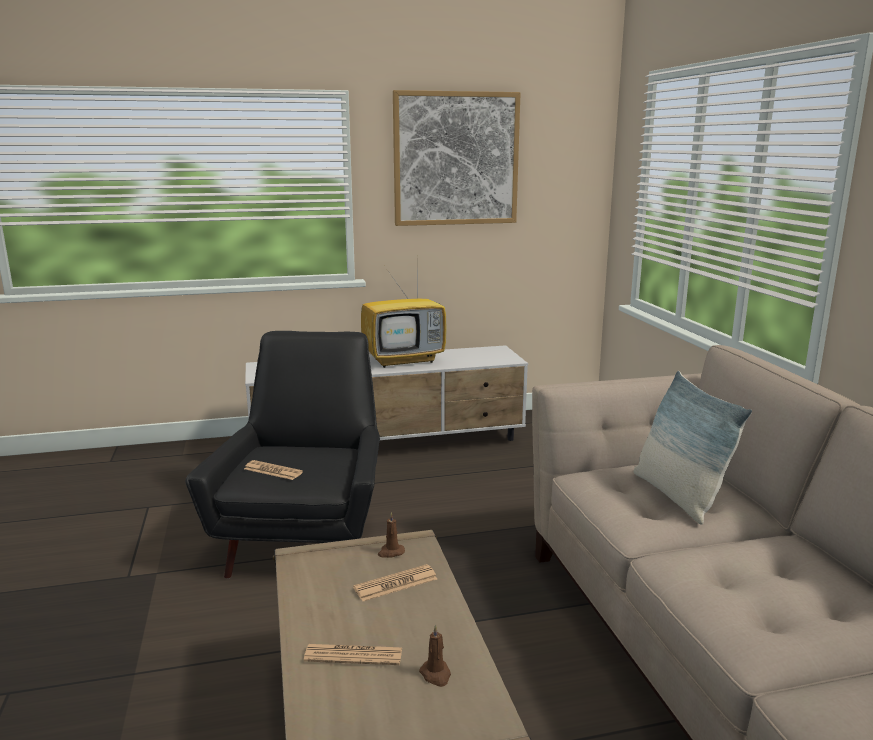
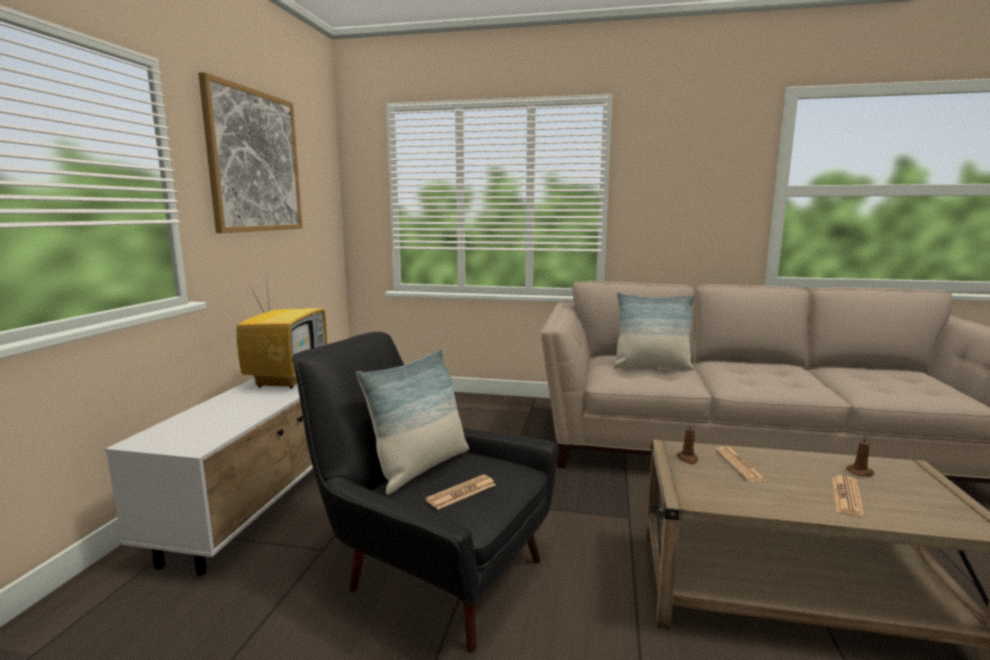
camera: 65 degrees left, 5 degrees down
none -> pillow [356,349,469,495]

